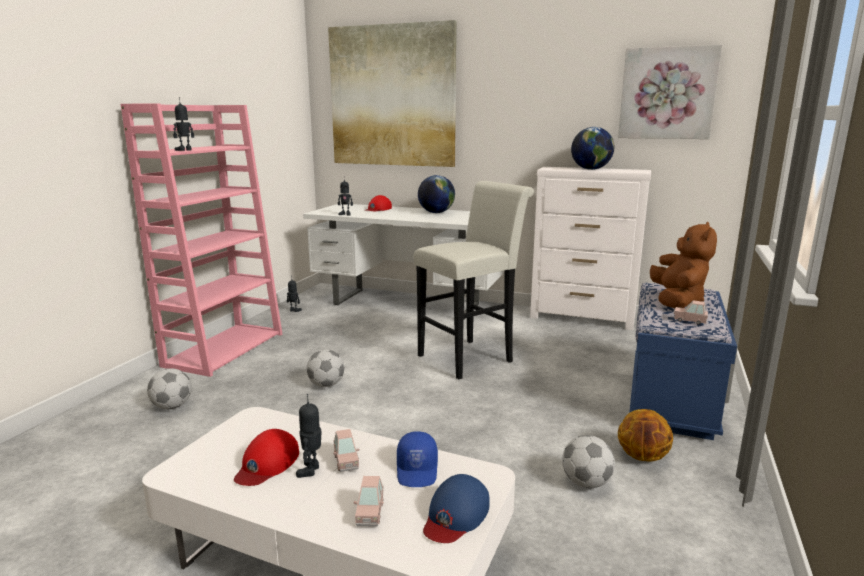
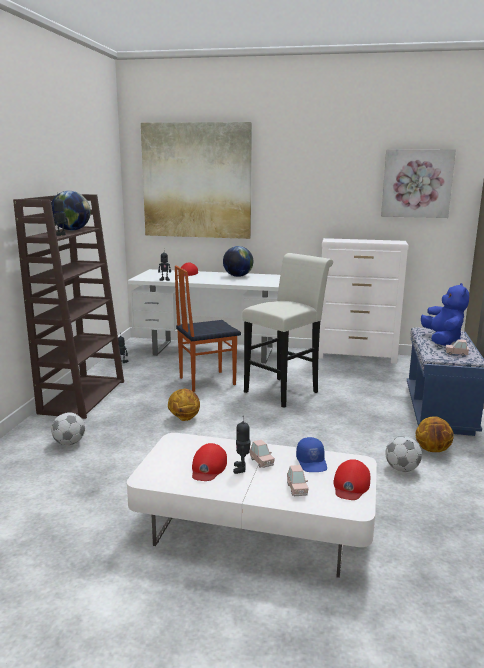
camera: 10 degrees left, 0 degrees up
pink bookcase [121,103,282,377] -> brown bookcase [13,194,124,419]
football [306,350,344,387] -> basketball [168,389,200,421]
blue cap [423,474,490,543] -> red cap [333,459,370,500]
globe [571,127,614,170] -> globe moved to [51,191,91,231]
brown plush toy [650,222,717,308] -> blue plush toy [421,283,469,346]
none -> chair [175,266,241,392]

